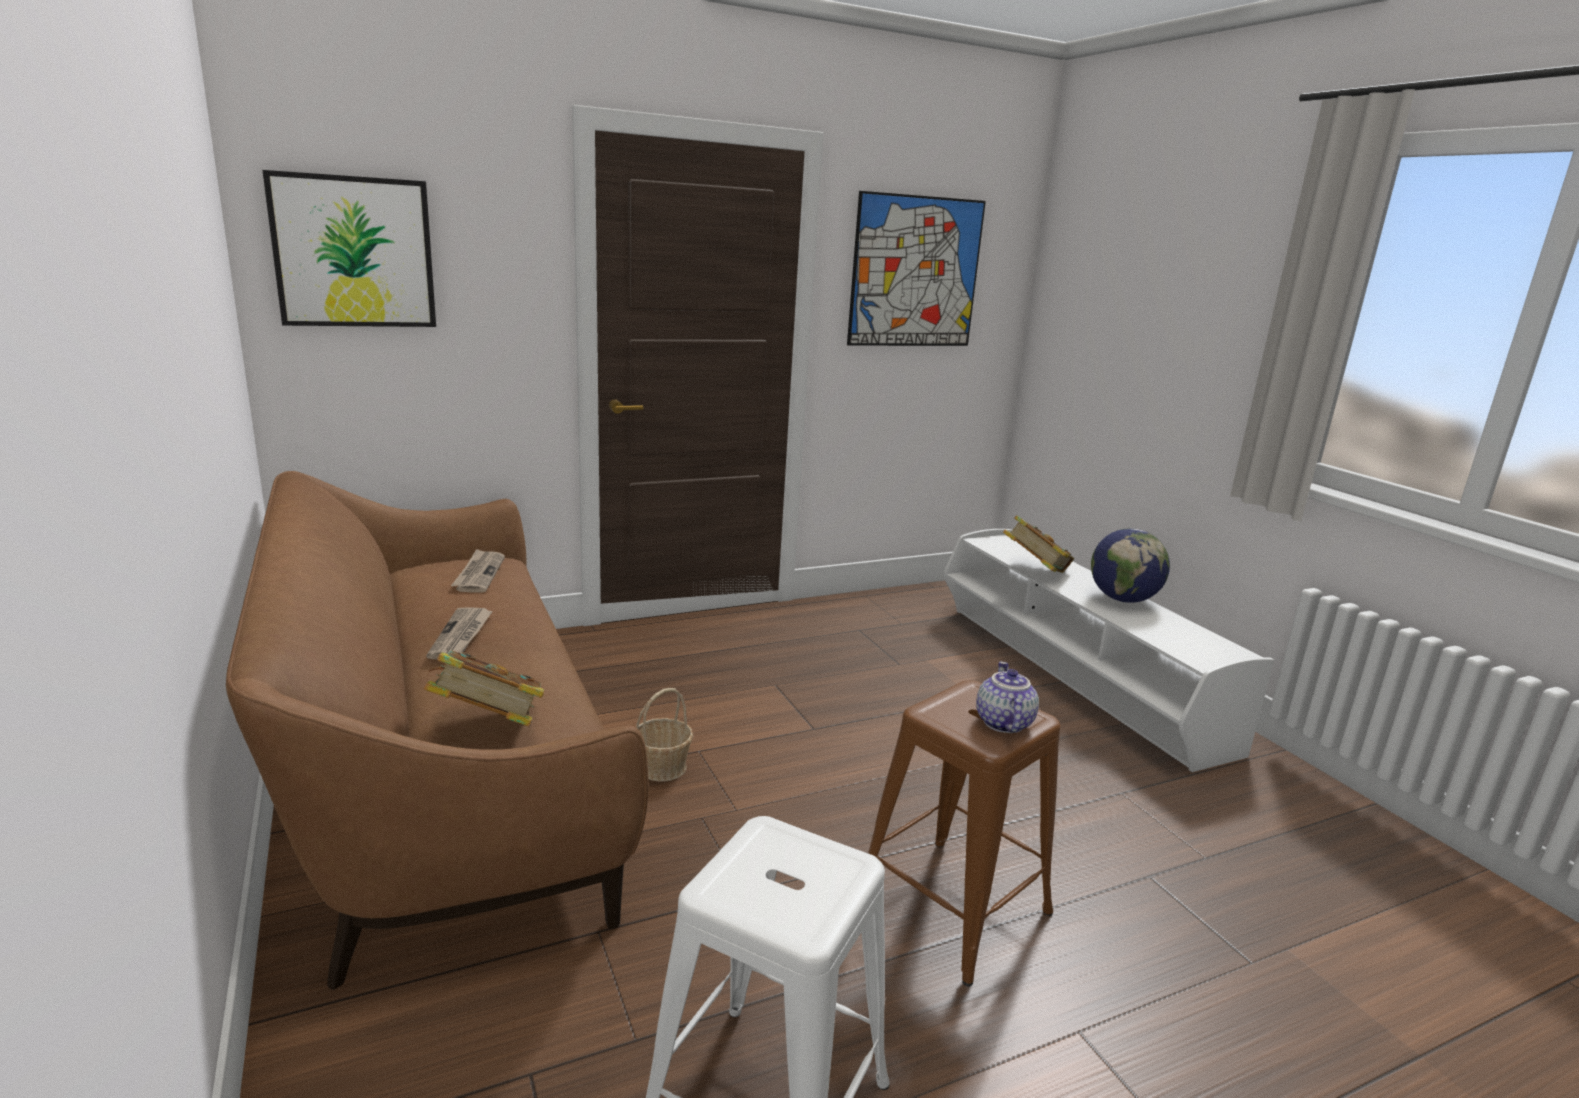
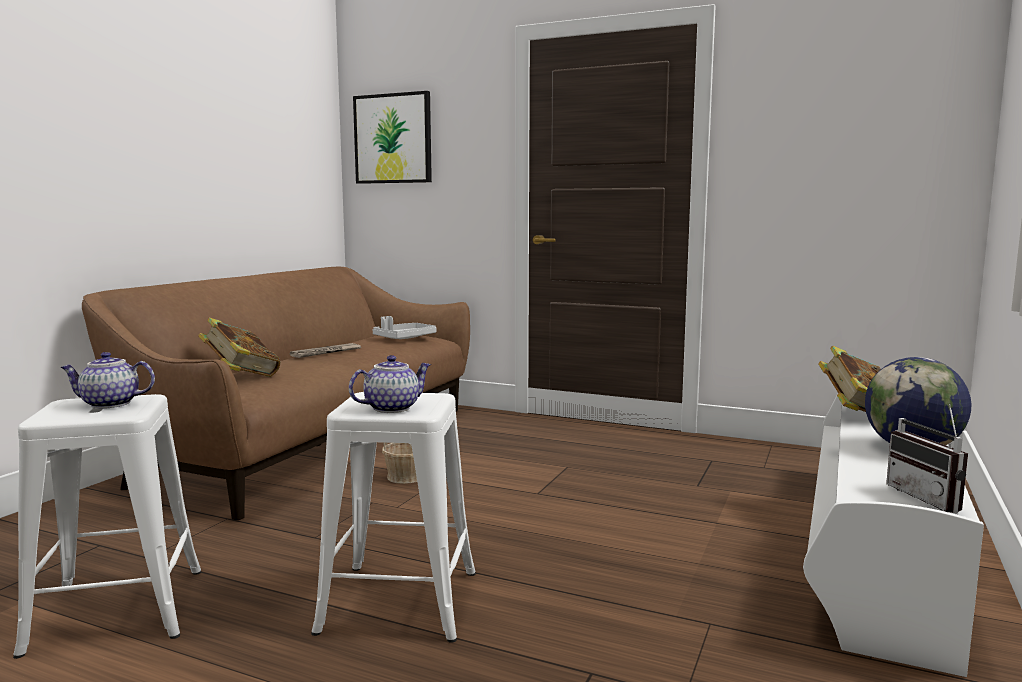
camera: 50 degrees right, 10 degrees down
newspaper [451,549,505,593] -> grey tray [372,316,437,339]
picture [847,191,986,346] -> none
brown stool [868,680,1061,987] -> white stool [311,392,476,643]
none -> teapot [60,352,155,409]
none -> radio [886,404,968,513]

